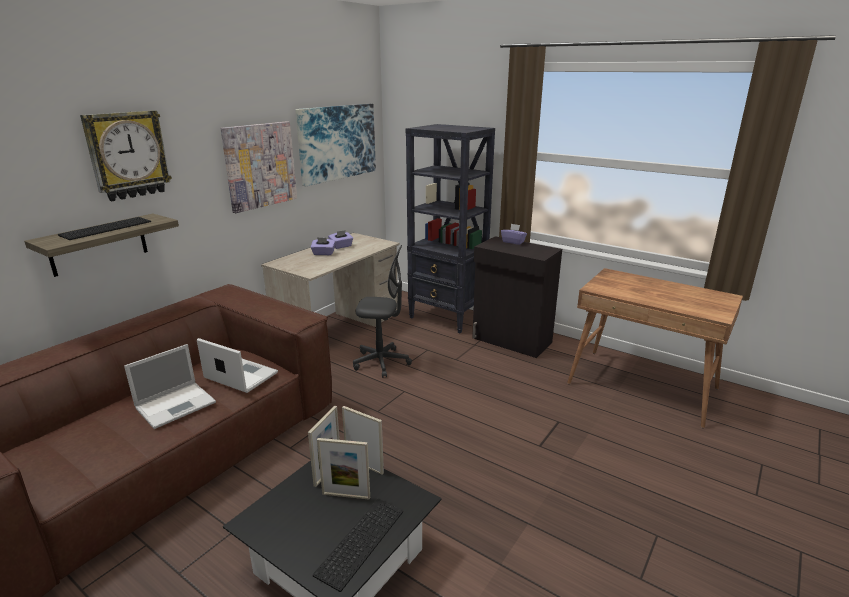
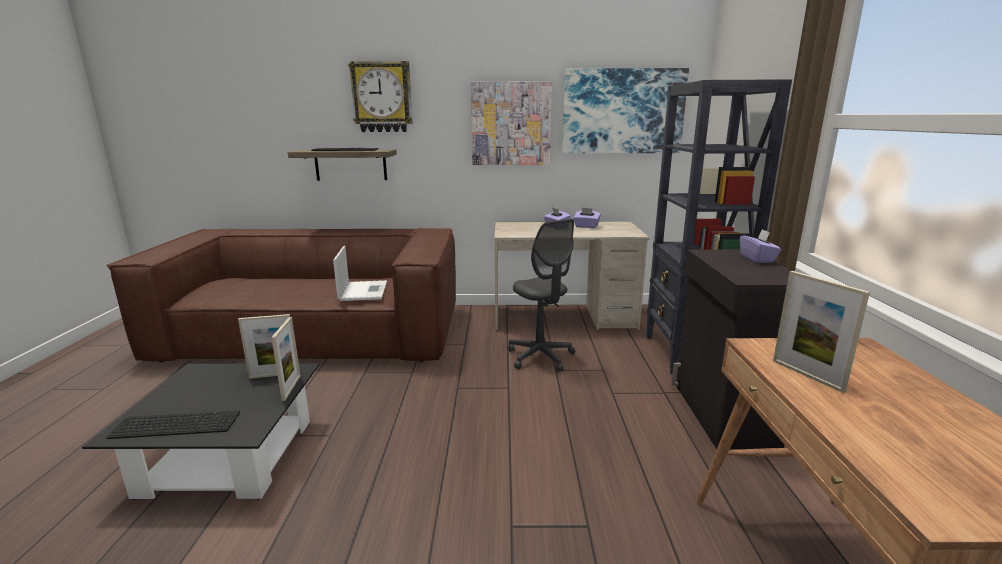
camera: 55 degrees right, 5 degrees down
laptop [124,344,216,429] -> none
picture frame [317,438,370,500] -> picture frame moved to [773,271,870,393]

